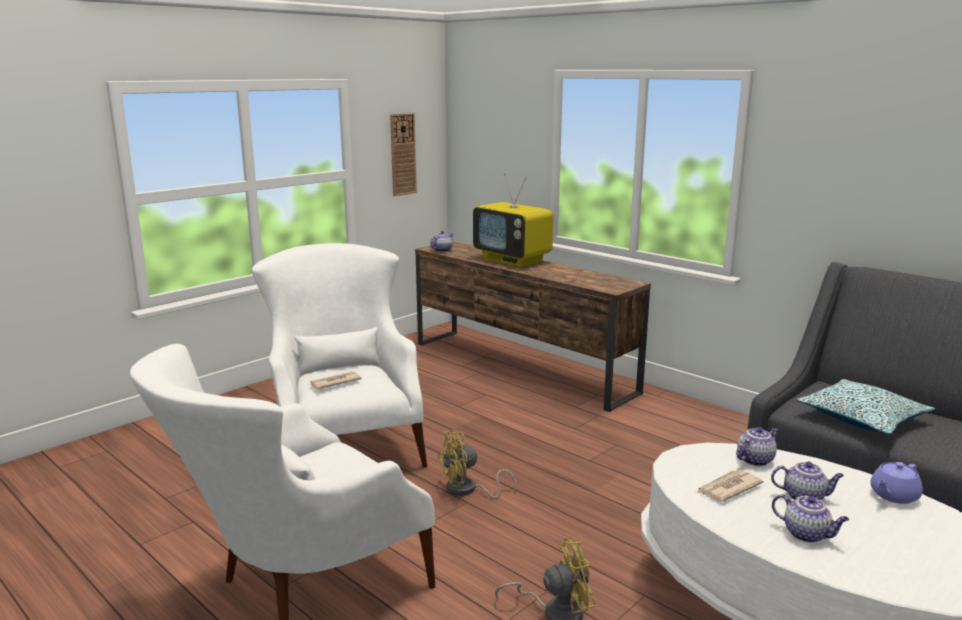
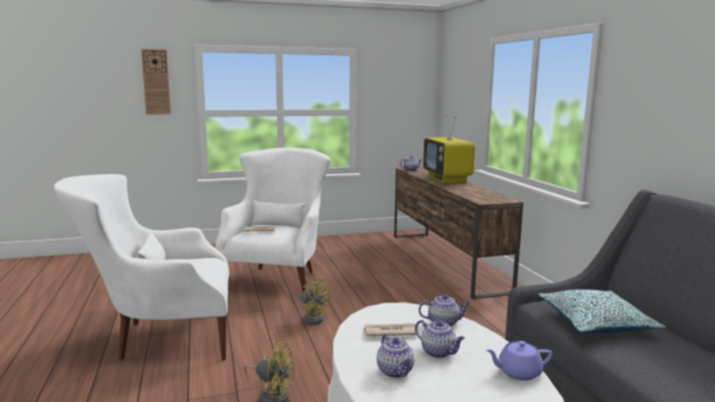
camera: 30 degrees right, 5 degrees down
wall clock [390,113,417,196] -> wall clock moved to [141,49,171,114]
yellow fan [438,430,516,498] -> yellow fan turned 150 degrees counterclockwise [299,277,331,325]

